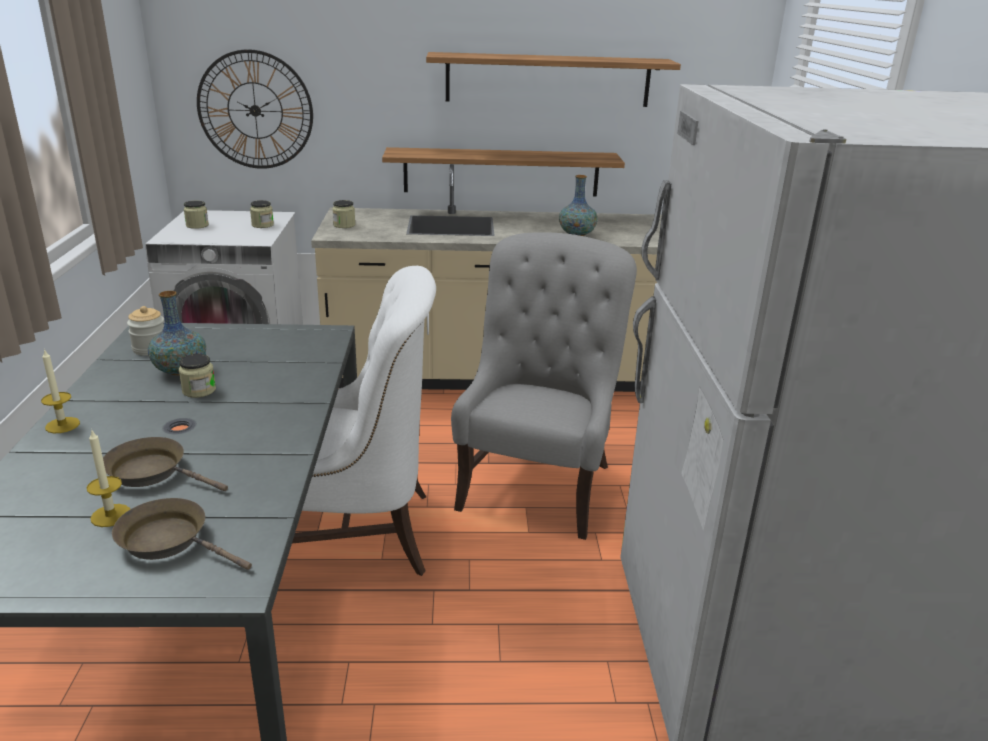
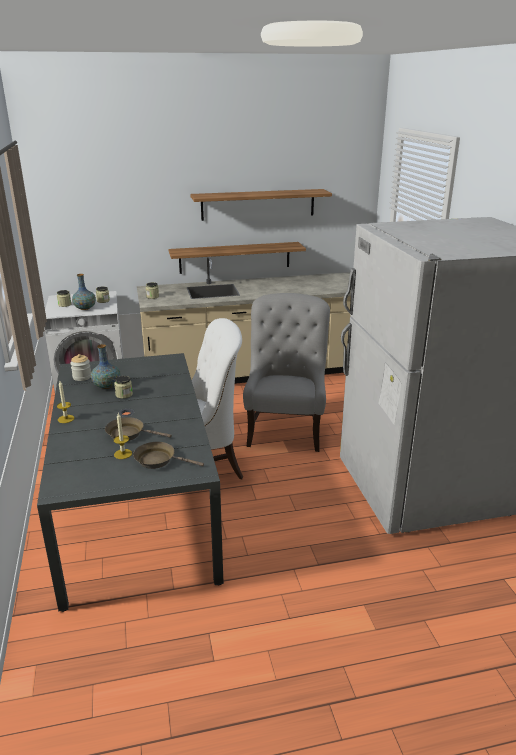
camera: 10 degrees left, 0 degrees up
wall clock [197,49,313,169] -> none
vase [559,175,598,236] -> vase moved to [72,274,96,310]

